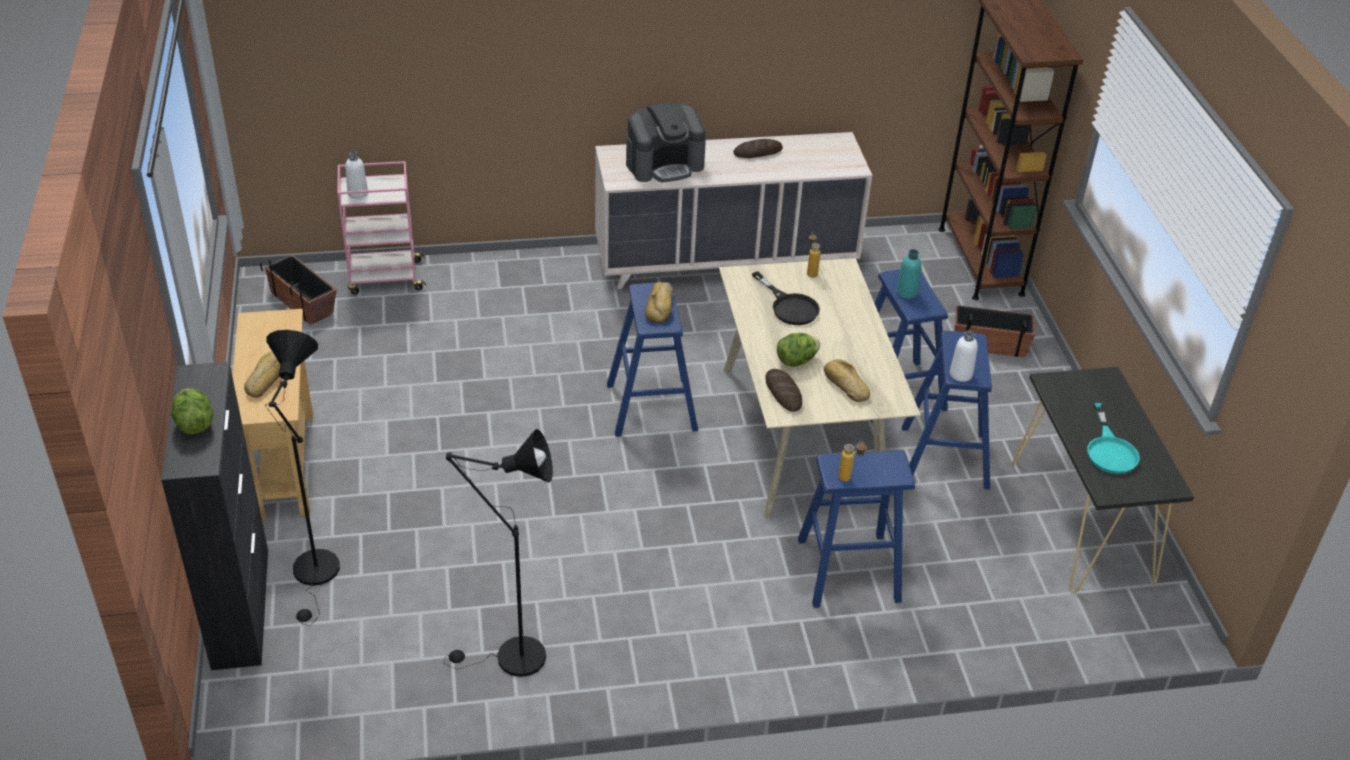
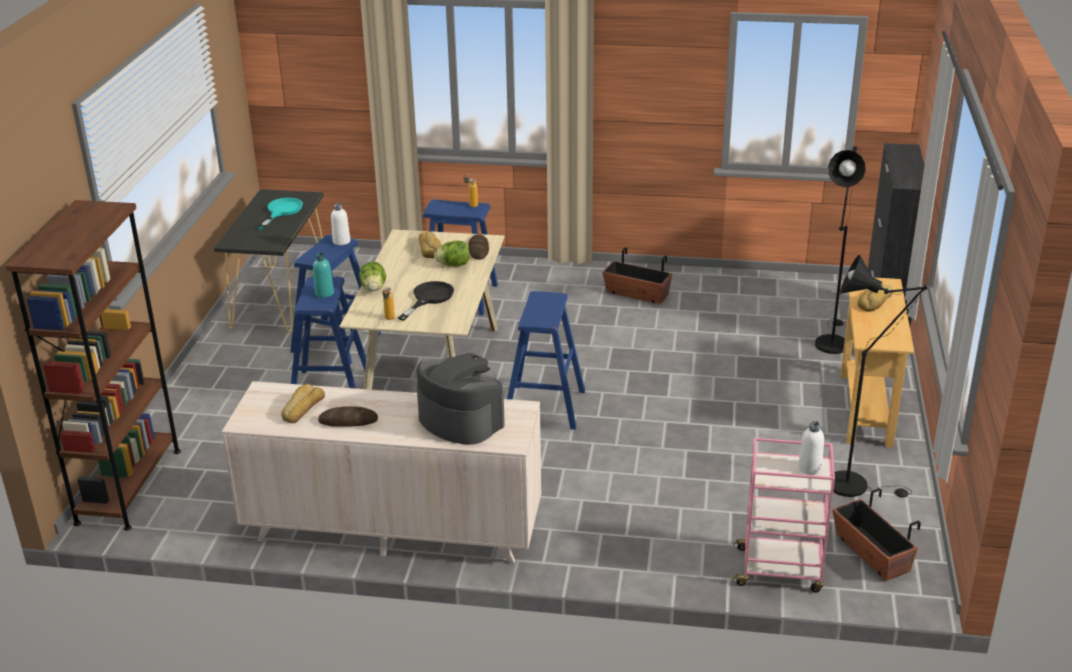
camera: 160 degrees left, 10 degrees down
lettuce [171,388,214,434] -> lettuce moved to [359,261,386,291]
black floor lamp [444,429,553,677] -> black floor lamp moved to [833,255,928,498]
coffee machine [626,102,706,182] -> coffee machine turned 45 degrees clockwise [417,353,505,445]
bread [645,282,673,323] -> bread moved to [281,384,325,423]
black frying pan [752,271,820,325] -> black frying pan turned 45 degrees clockwise [398,281,454,321]
planter [955,305,1035,358] -> planter moved to [602,247,672,304]

